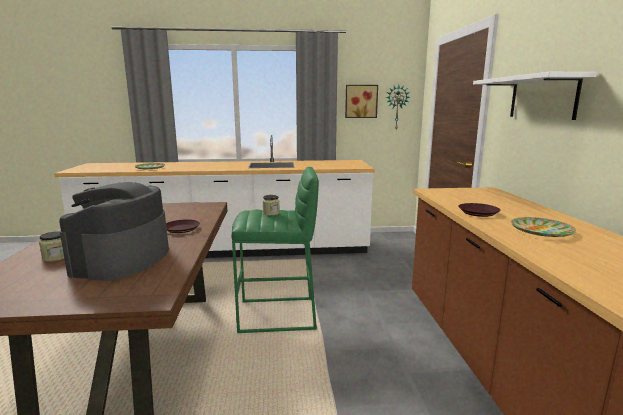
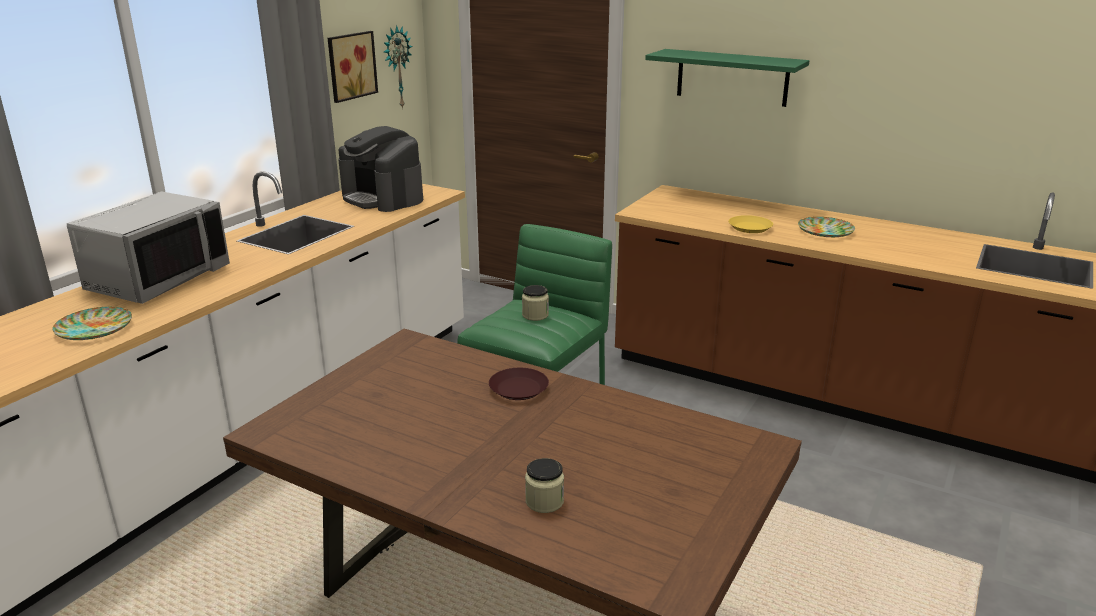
camera: 55 degrees left, 10 degrees up
coffee machine [59,182,169,281] -> coffee machine moved to [338,126,423,212]
brown plate [458,203,500,217] -> yellow plate [729,215,773,233]
white shelf [473,72,597,120] -> green shelf [645,49,809,107]
none -> grey microwave [67,191,230,304]

